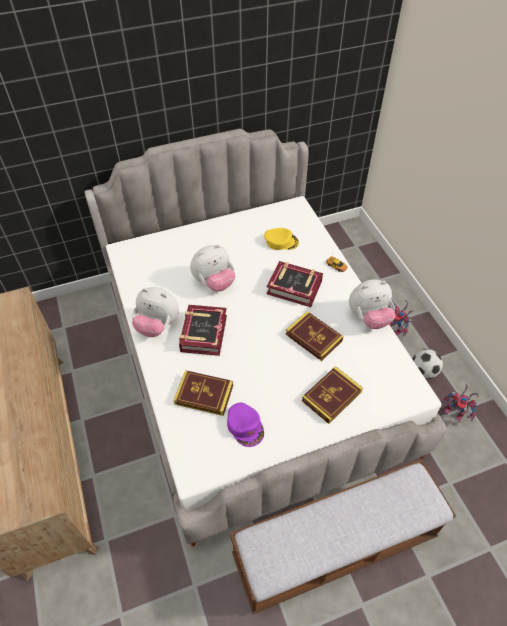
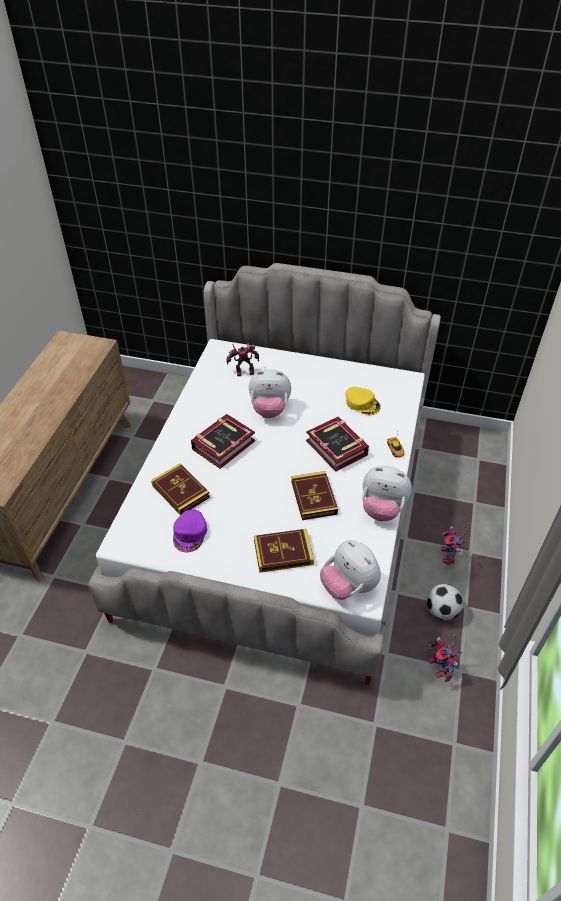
camera: 35 degrees right, 5 degrees down
plush toy [132,287,179,337] -> plush toy moved to [320,540,381,600]
bench [230,459,456,614] -> none
none -> toy robot [226,343,259,376]

